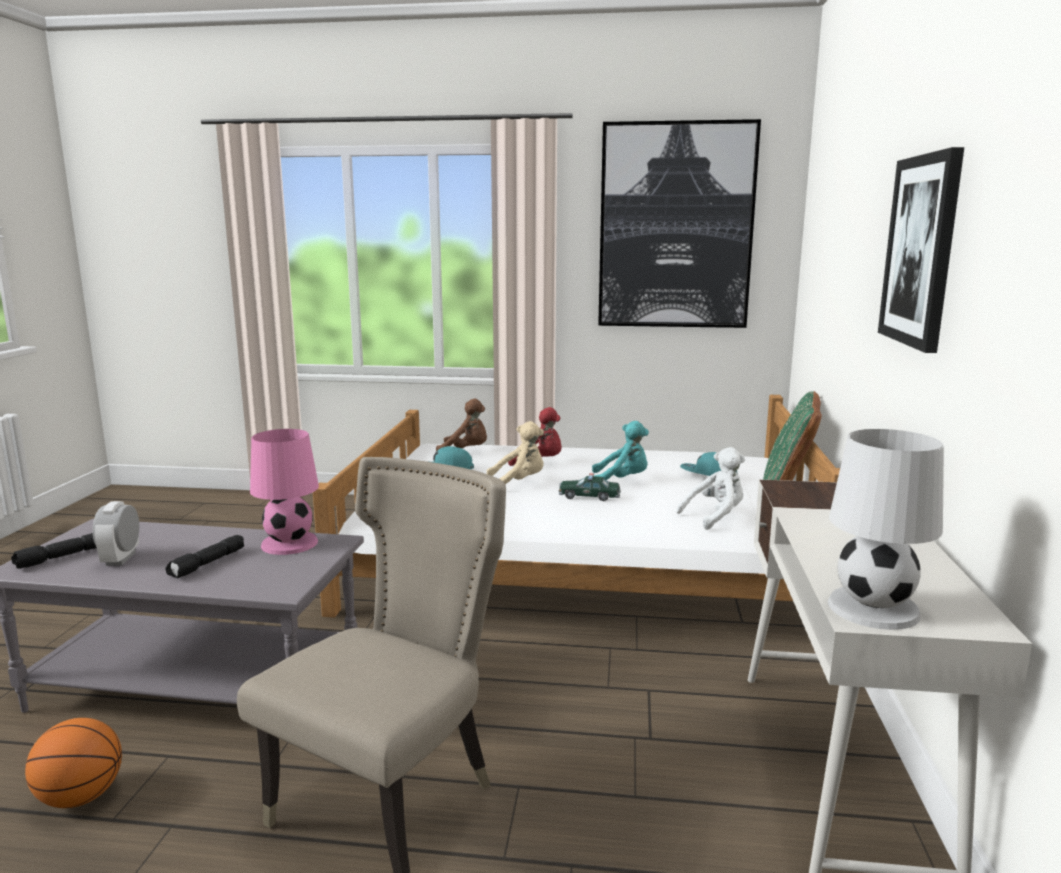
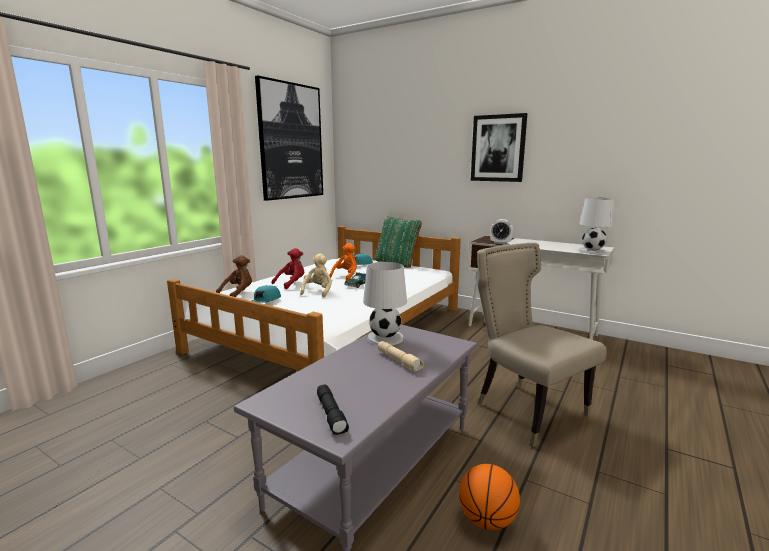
camera: 65 degrees left, 0 degrees up
alarm clock [92,501,139,566] -> alarm clock moved to [490,219,513,244]
black flashlight [165,535,244,578] -> beige flashlight [378,341,424,371]
pink table lamp [250,429,319,555] -> white table lamp [363,262,407,345]
turquoise plush toy [592,421,649,480] -> orange plush toy [329,243,357,281]
white plush toy [676,447,745,530] -> none

